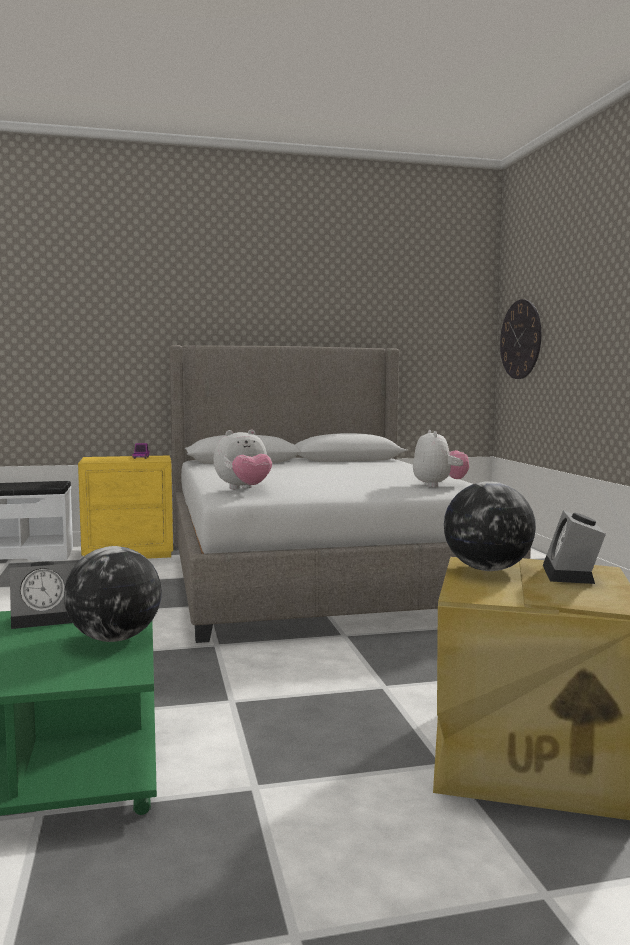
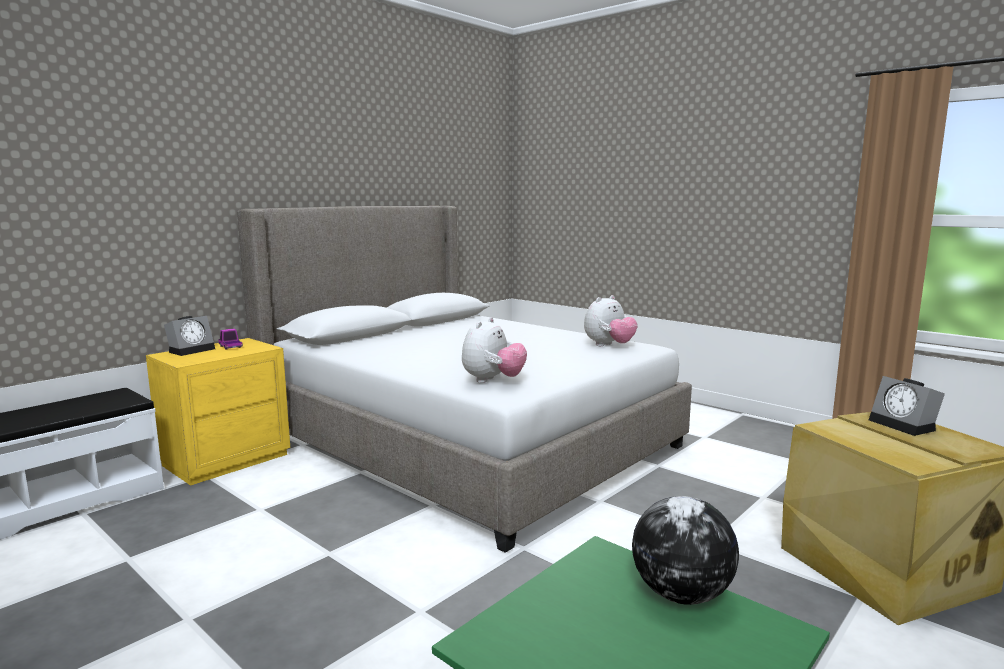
camera: 35 degrees left, 5 degrees up
alarm clock [10,561,74,629] -> alarm clock moved to [164,316,215,356]
plush toy [413,430,469,487] -> plush toy turned 90 degrees clockwise [584,295,638,346]
globe [444,481,536,571] -> none
wall clock [500,299,541,379] -> none

